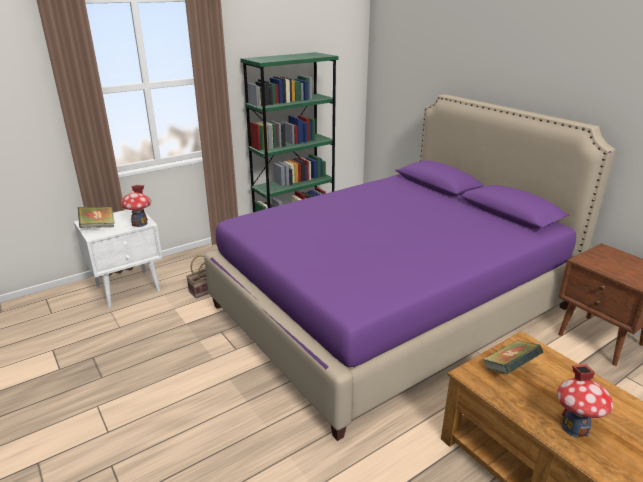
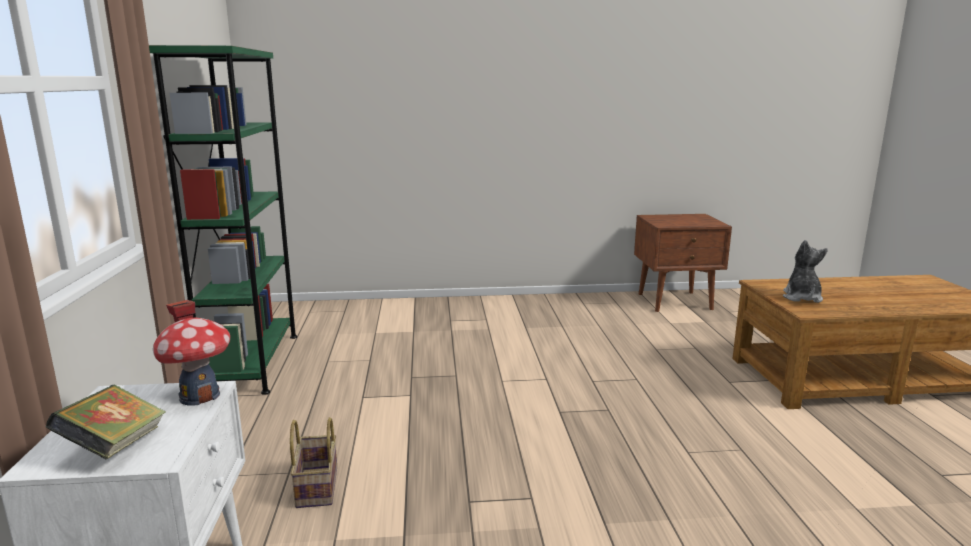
camera: 60 degrees left, 10 degrees down
purple bed [204,94,616,441] -> none
book [483,340,543,374] -> plush toy [783,240,828,303]
toy house [557,364,613,437] -> none

